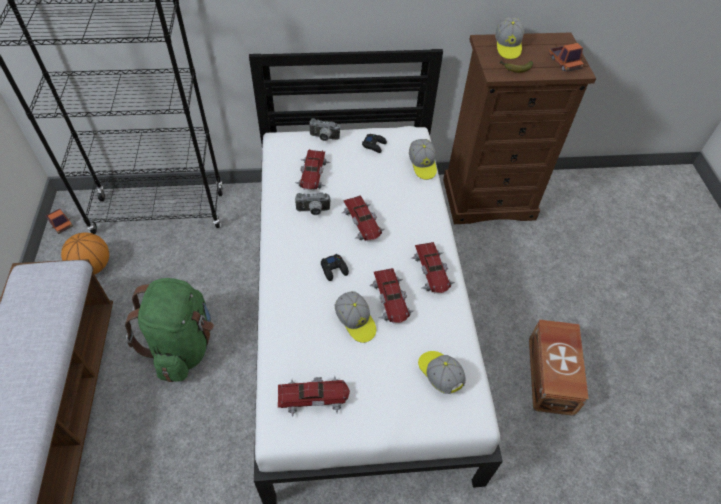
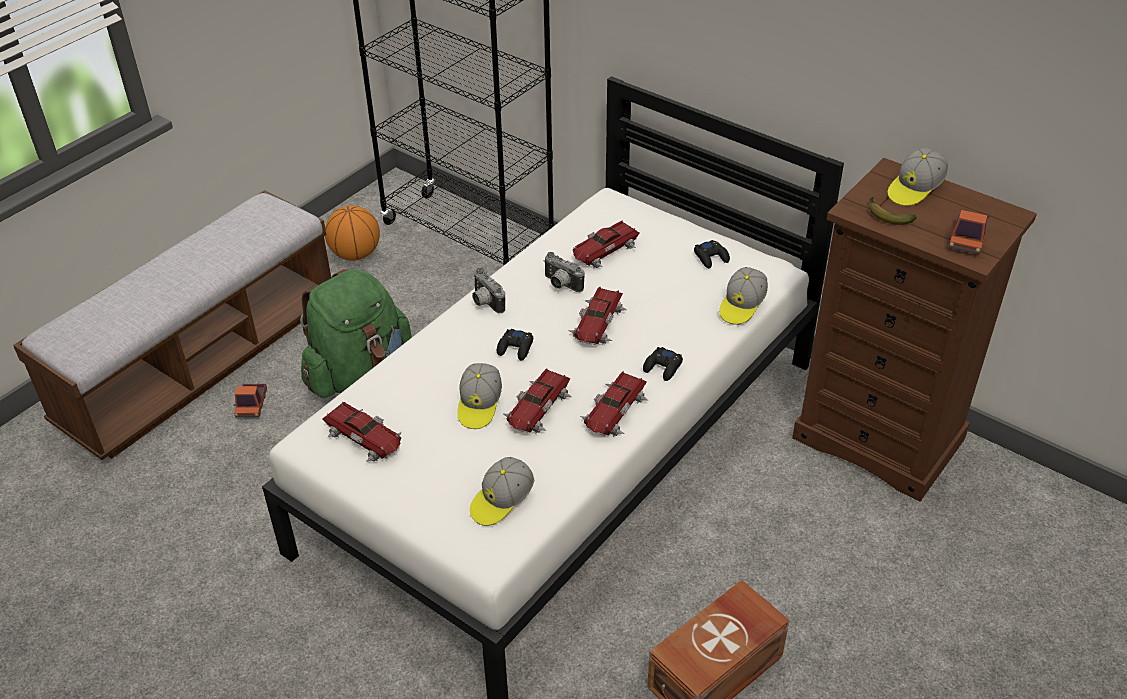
camera: 45 degrees right, 10 degrees down
toy truck [46,208,73,234] -> toy truck moved to [233,384,267,417]
camera [309,118,340,141] -> camera moved to [472,268,505,314]
cap [418,351,466,394] -> cap turned 150 degrees counterclockwise [470,457,535,526]
none -> black game controller [643,347,683,381]

